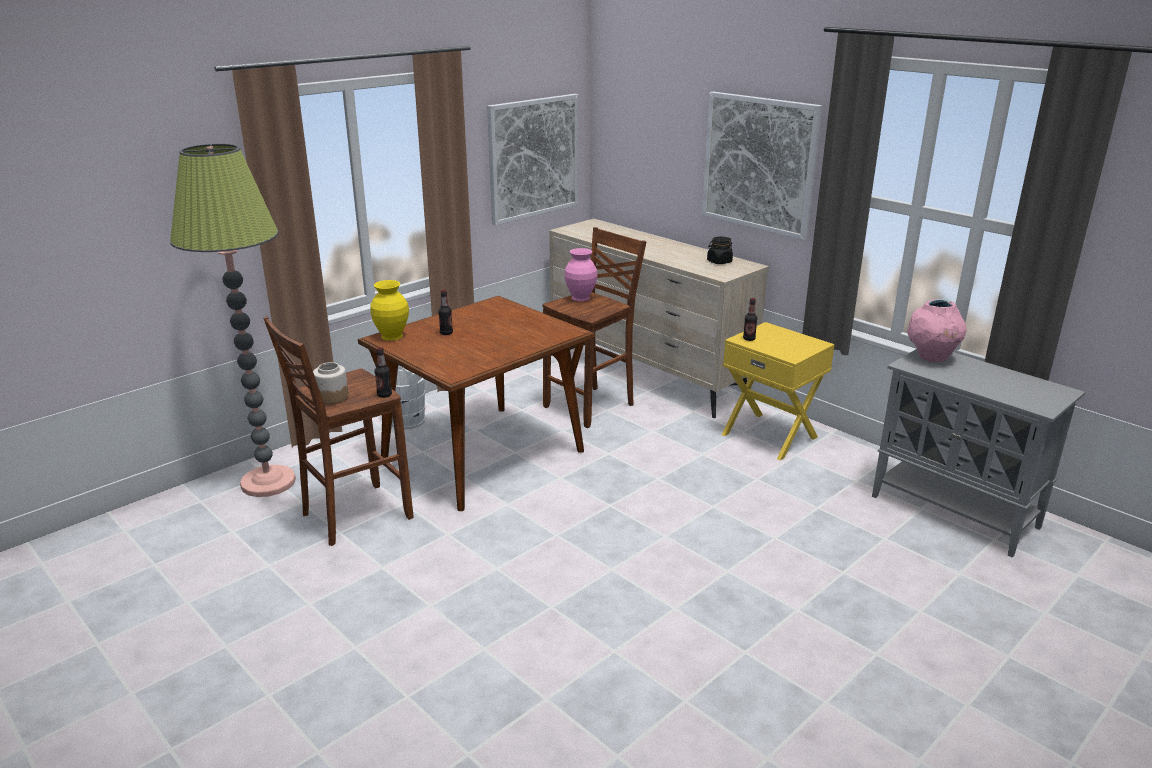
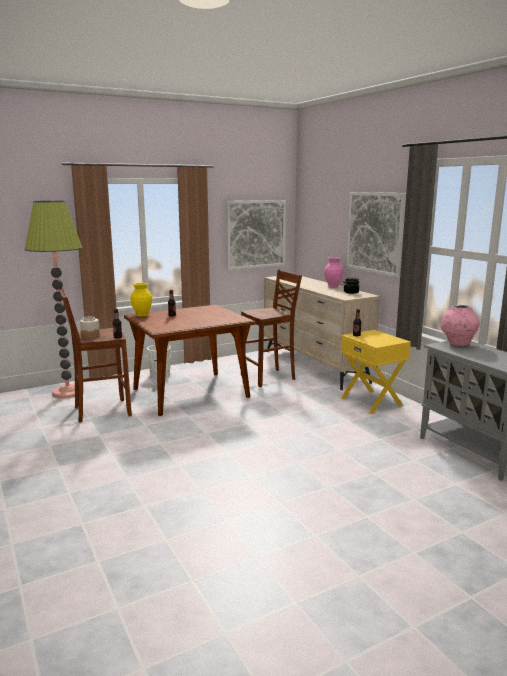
camera: 15 degrees right, 10 degrees down
pink vase [564,248,598,301] -> pink vase moved to [324,257,344,287]

